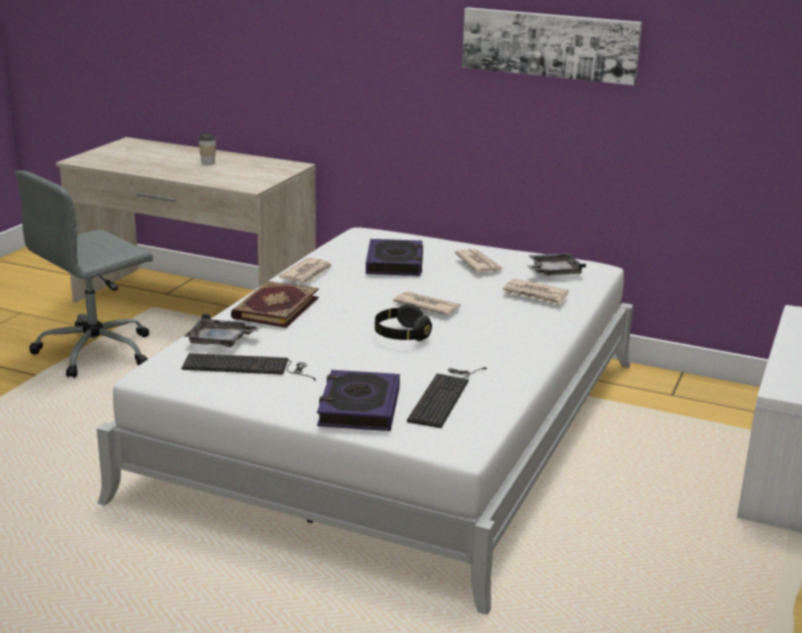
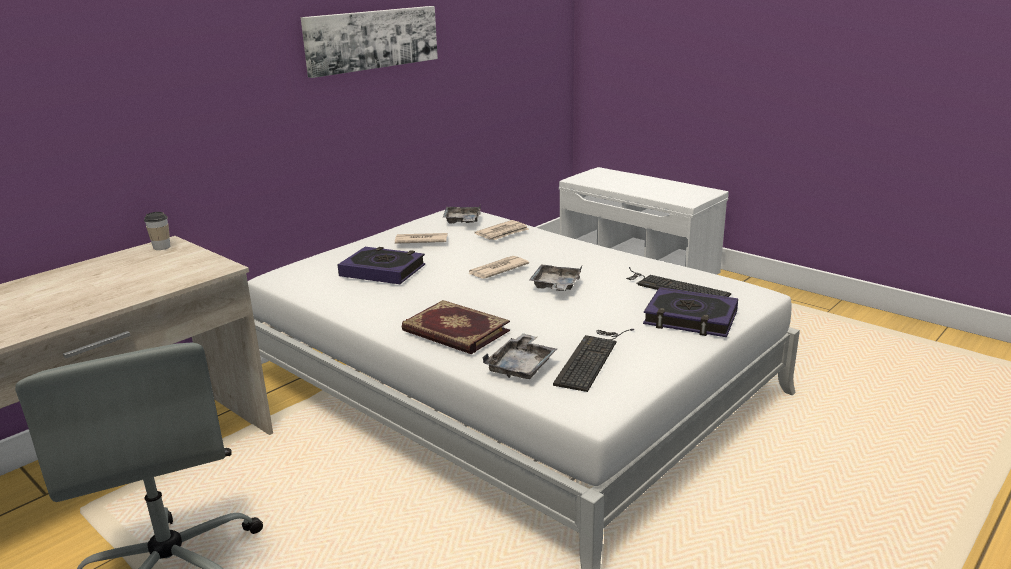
camera: 70 degrees left, 0 degrees up
cup [198,133,216,165] -> cup moved to [144,212,171,250]
newspaper [279,258,332,283] -> none
black headphones [375,304,432,341] -> grey tray [529,264,582,291]

